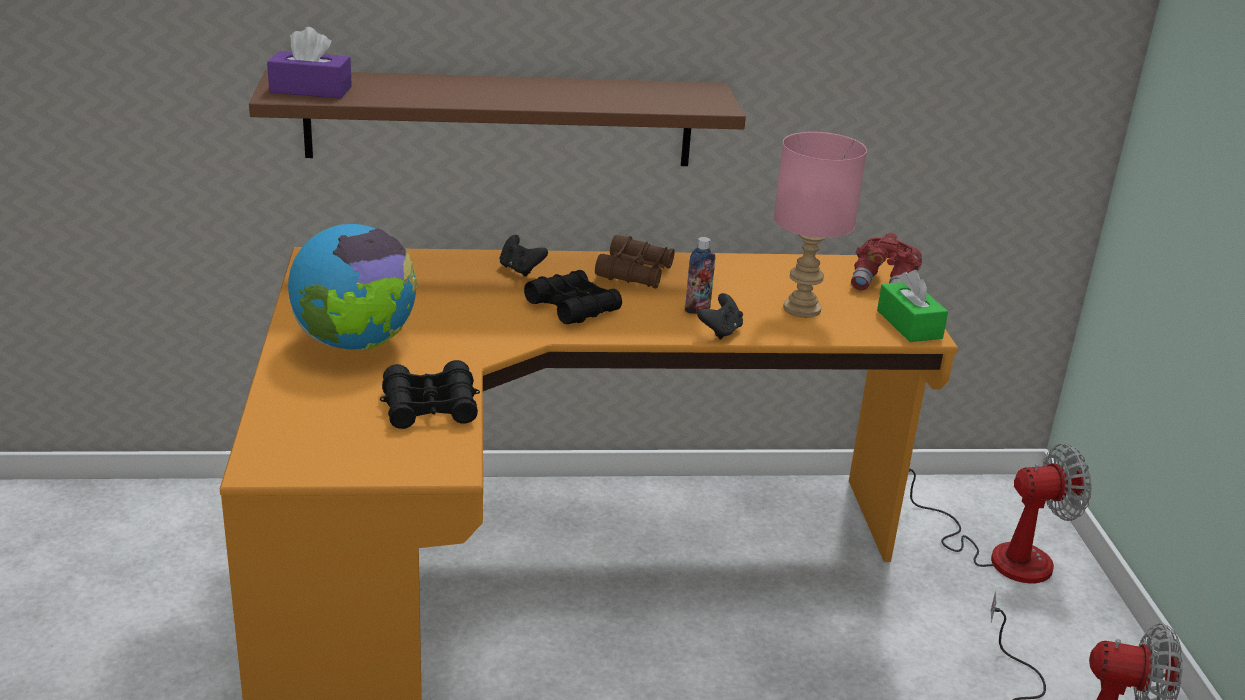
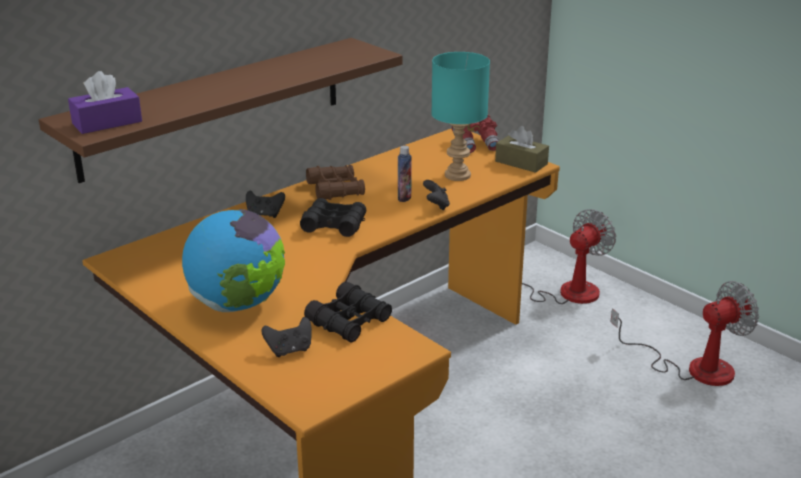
camera: 35 degrees left, 0 degrees up
pink table lamp [774,132,867,318] -> turquoise table lamp [431,52,490,181]
green tissue box [877,270,948,342] -> brown tissue box [495,126,549,173]
none -> black game controller [261,317,312,357]

